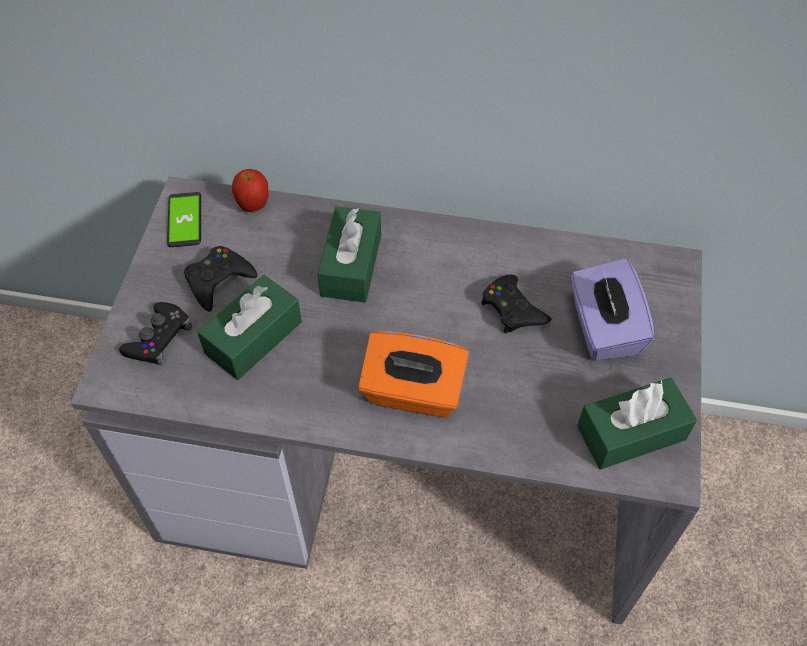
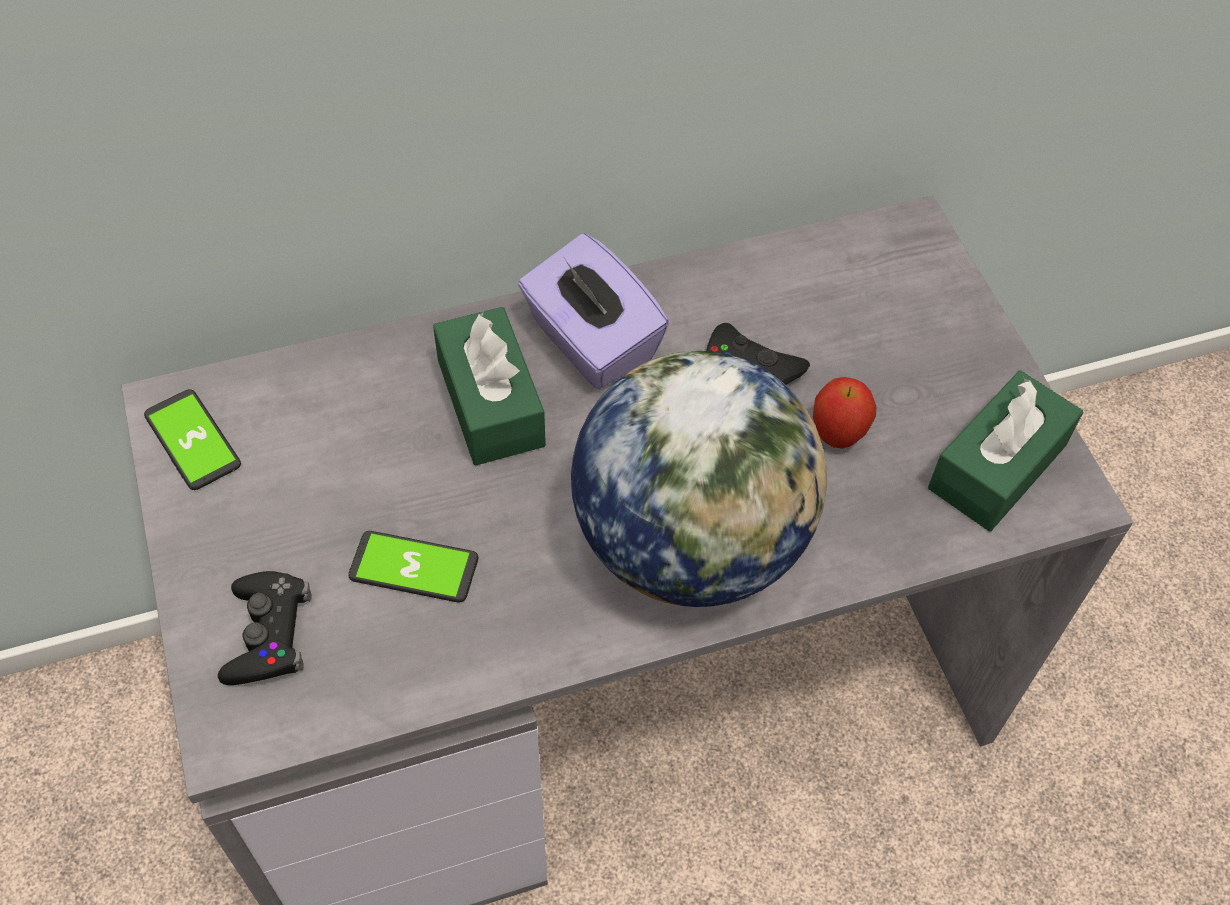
camera: 30 degrees left, 0 degrees up
black game controller [184,246,257,312] -> none
green tissue box [197,275,302,380] -> phone [348,531,478,602]
apple [232,169,269,212] -> apple moved to [813,377,876,449]
orange tissue box [358,331,469,417] -> globe [571,351,827,607]
purple tissue box [571,258,655,361] -> purple tissue box moved to [518,233,669,389]

